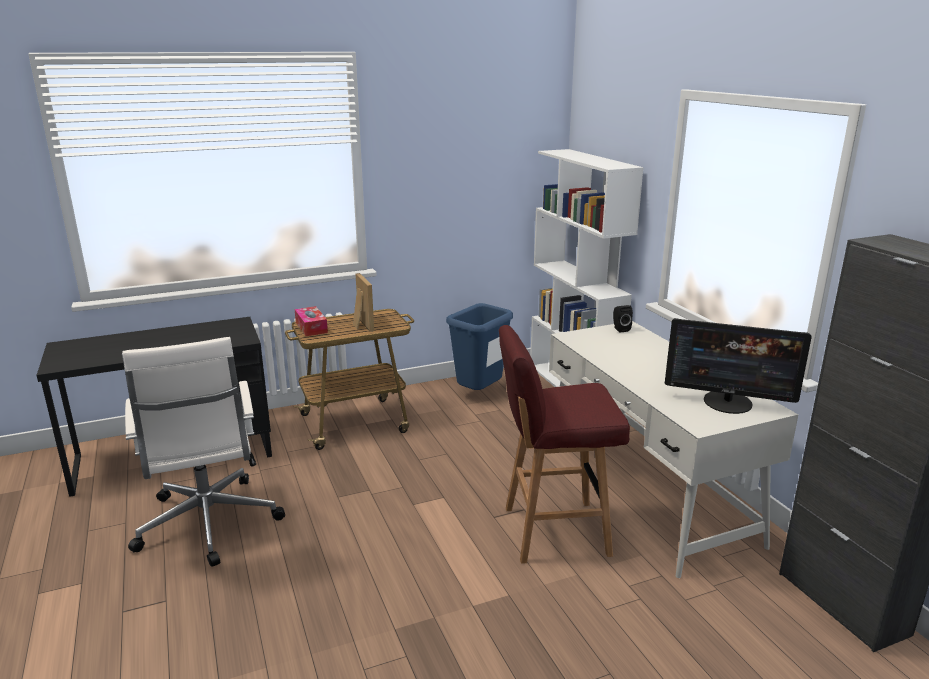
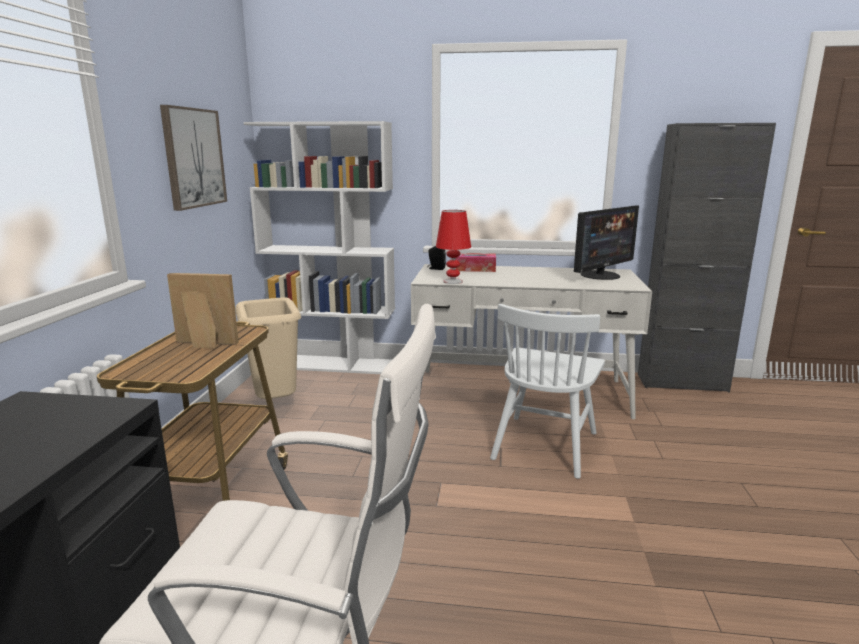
camera: 60 degrees left, 5 degrees down
tissue box [295,306,328,336] -> tissue box moved to [456,253,496,272]
blue trash can [446,303,513,390] -> beige trash can [235,298,301,399]
red stool [499,325,630,564] -> white chair [490,304,605,479]
none -> picture [160,105,227,211]
none -> red table lamp [436,210,471,284]

